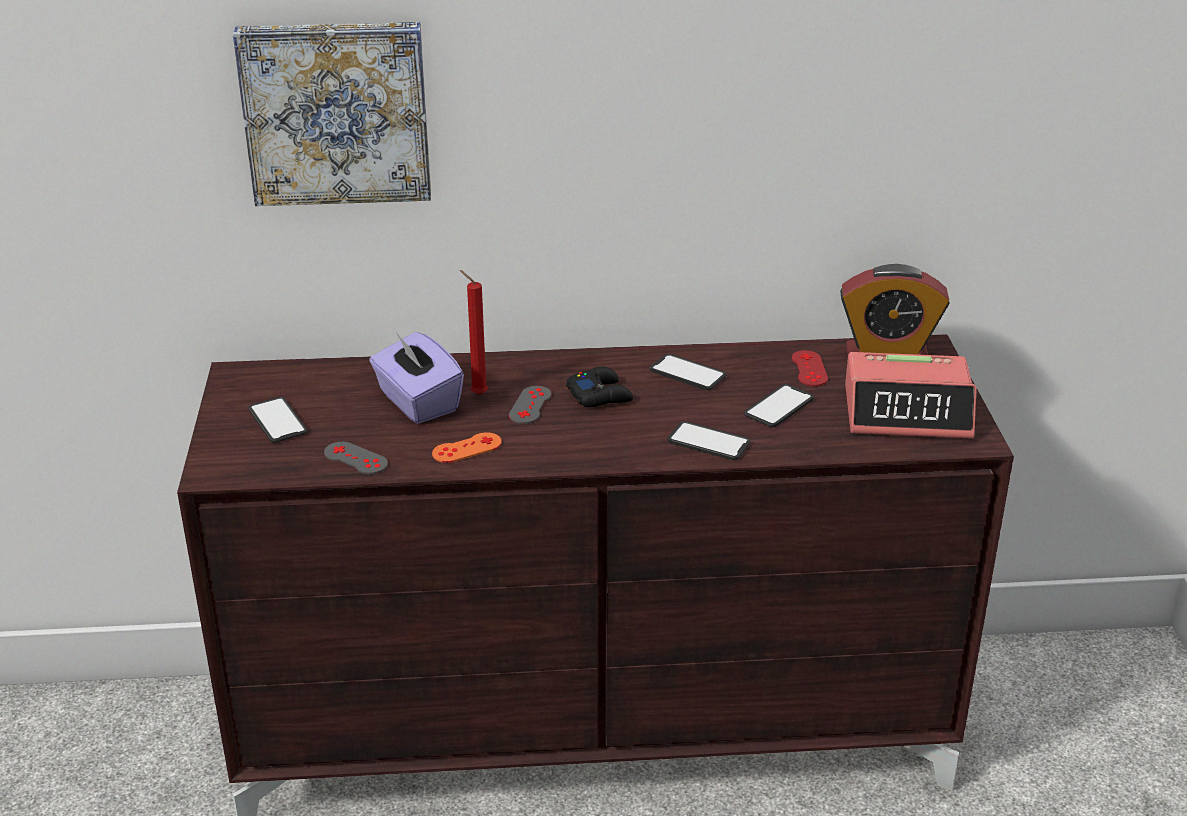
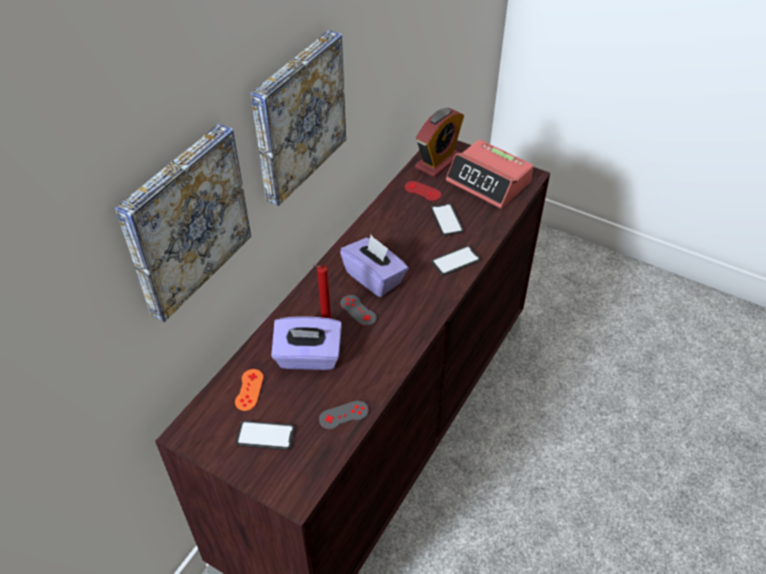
camera: 55 degrees left, 15 degrees up
orange game controller [432,432,502,463] -> orange game controller moved to [235,369,264,411]
black game controller [566,366,633,407] -> purple tissue box [340,235,408,297]
phone [650,354,727,390] -> none
alarm clock [845,352,977,439] -> alarm clock turned 90 degrees clockwise [446,139,533,209]
none -> picture [251,30,346,206]

